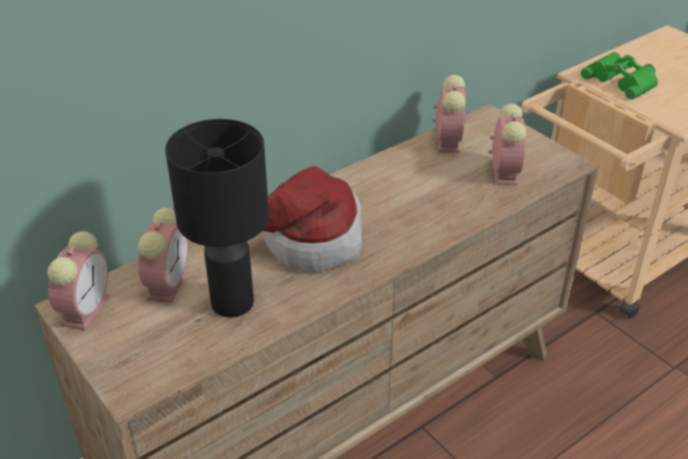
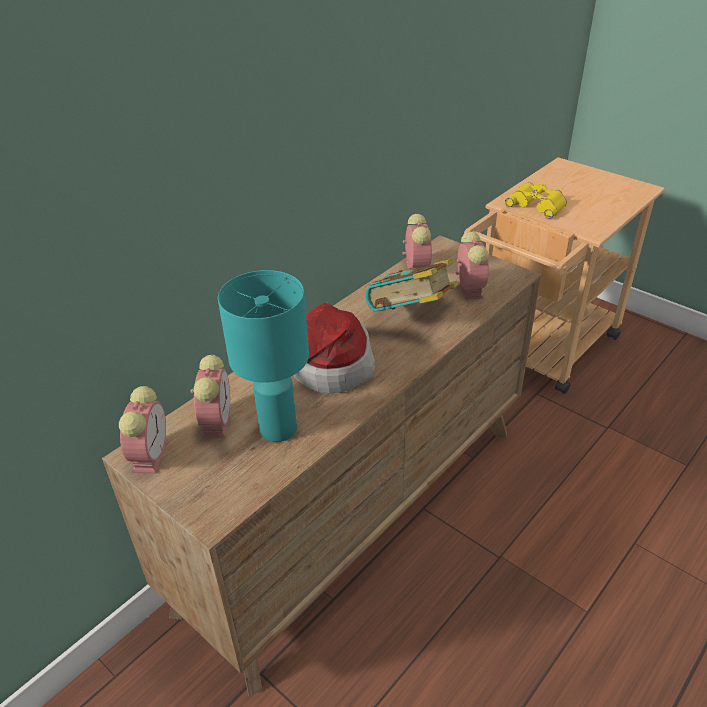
camera: 10 degrees left, 0 degrees up
black table lamp [165,119,269,318] -> turquoise table lamp [218,270,309,442]
green binoculars [581,52,658,100] -> yellow binoculars [505,182,567,219]
none -> book [365,259,458,312]

